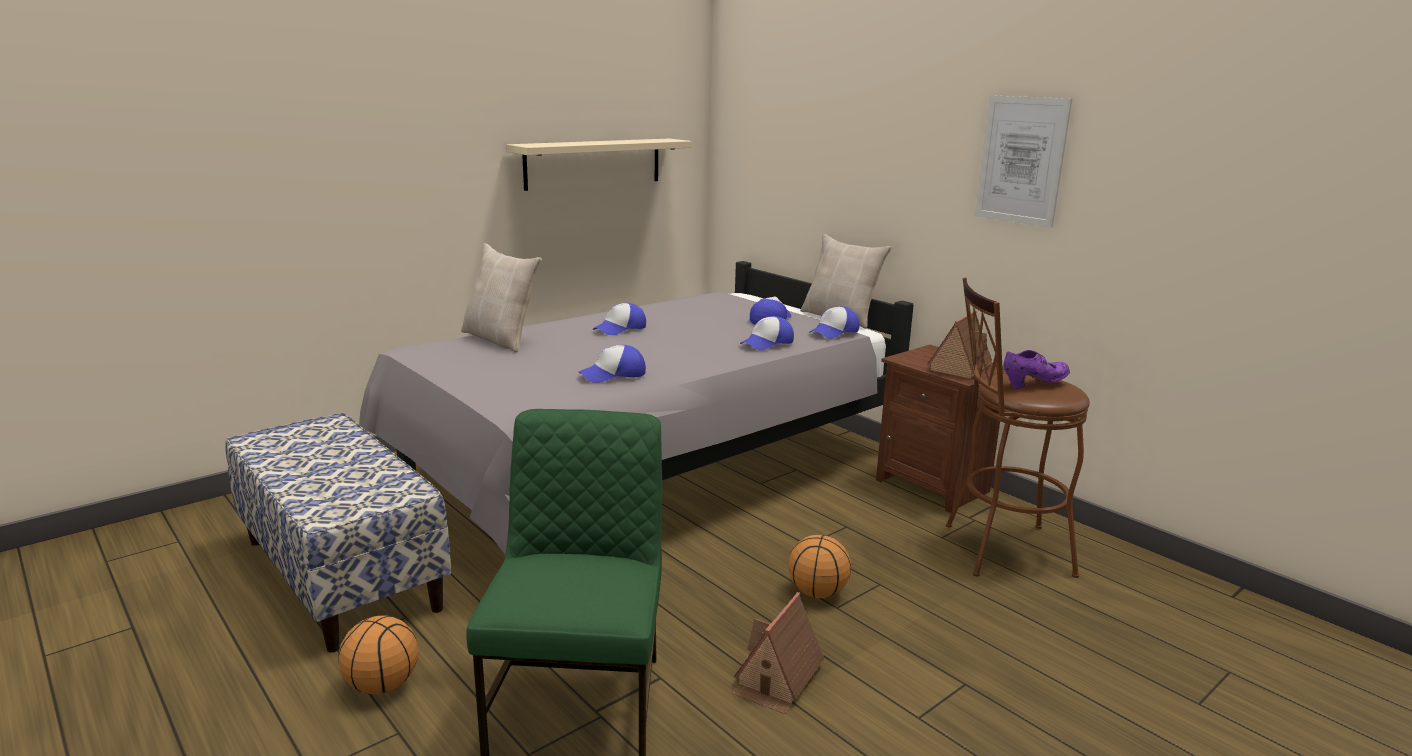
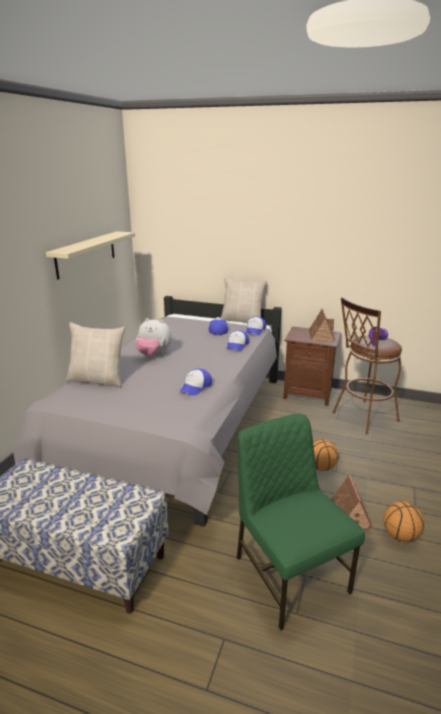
camera: 30 degrees left, 5 degrees up
basketball [338,616,418,694] -> basketball moved to [383,501,424,542]
cap [593,303,646,335] -> plush toy [135,318,172,356]
picture [975,95,1072,228] -> none

